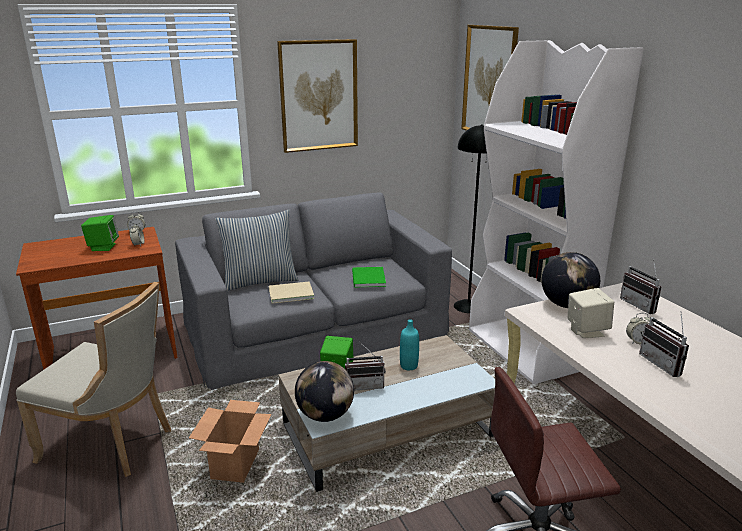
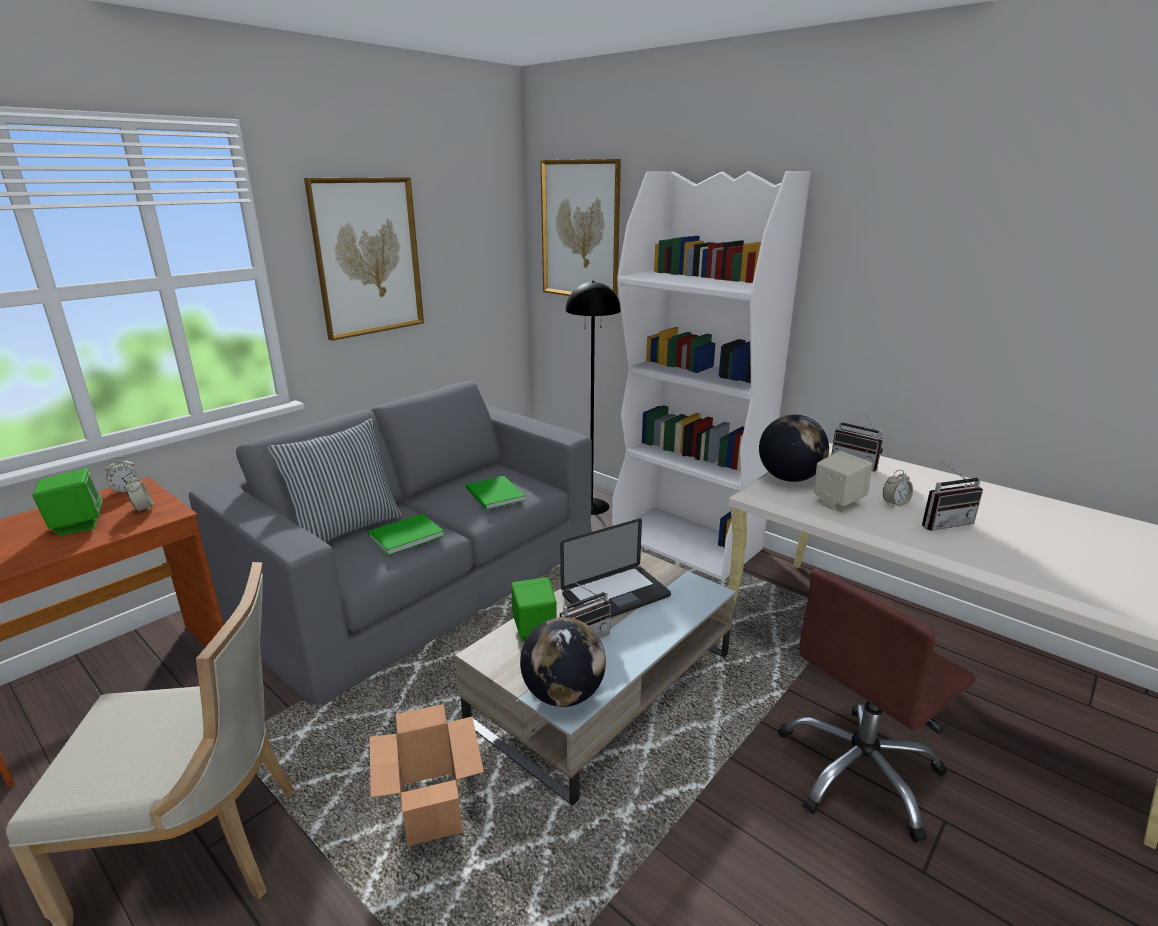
camera: 25 degrees left, 0 degrees up
beige book [269,282,314,304] -> green book [368,514,444,556]
turquoise bottle [400,319,419,370] -> laptop [560,518,671,618]
radio [639,314,689,377] -> radio turned 60 degrees counterclockwise [922,461,983,531]

